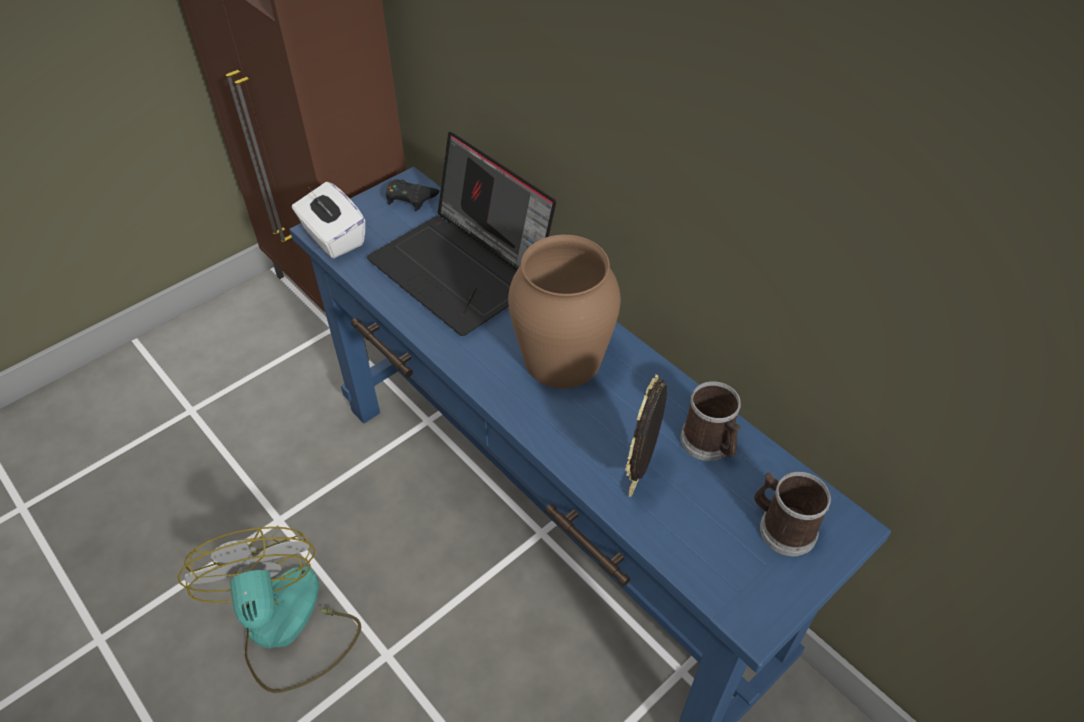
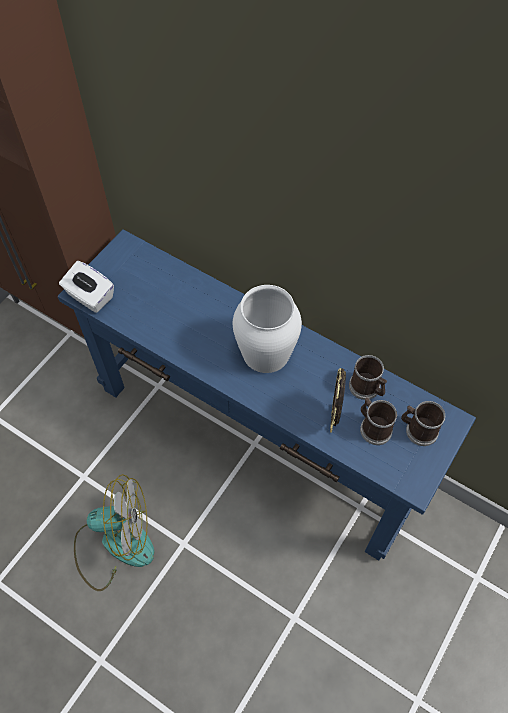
camera: 15 degrees left, 10 degrees up
fan [177,527,361,693] -> fan turned 120 degrees clockwise [74,474,154,591]
laptop [367,132,556,336] -> none
black game controller [386,179,439,211] -> none
brown vase [508,235,621,388] -> white vase [233,285,302,373]
none -> mug [360,397,398,445]

